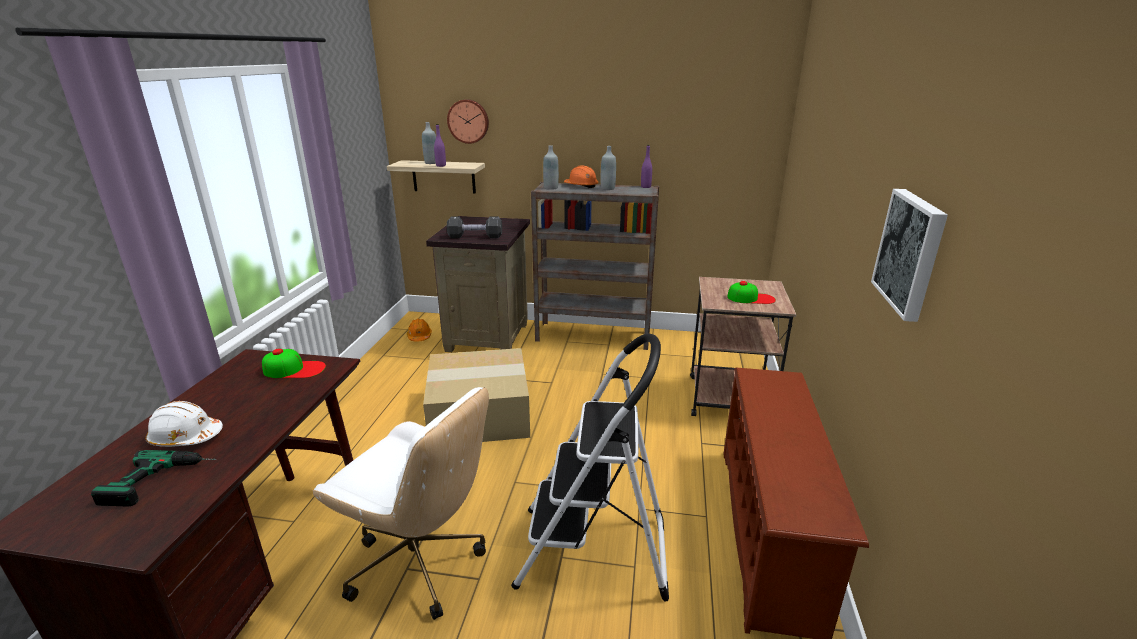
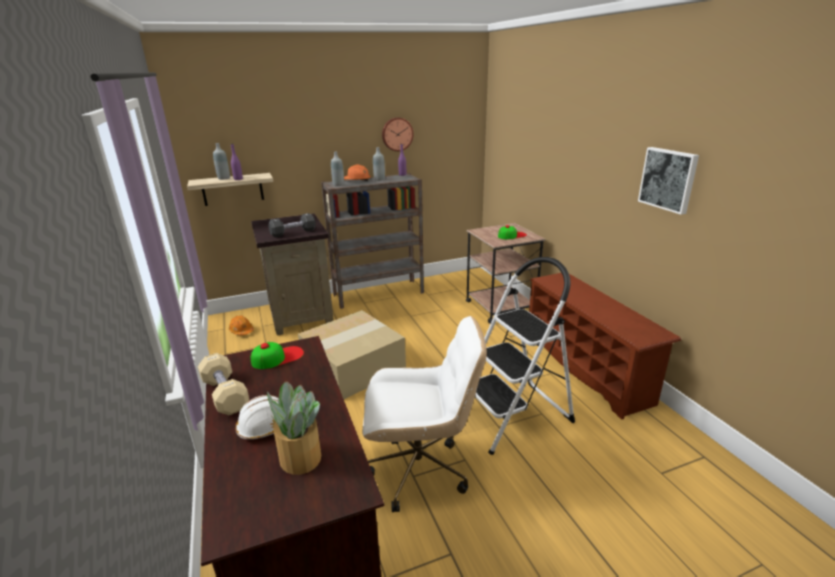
camera: 30 degrees left, 0 degrees up
power drill [91,450,216,506] -> potted plant [267,381,321,475]
wall clock [447,99,489,144] -> wall clock moved to [382,118,414,151]
none -> beige dumbbell [198,353,249,415]

